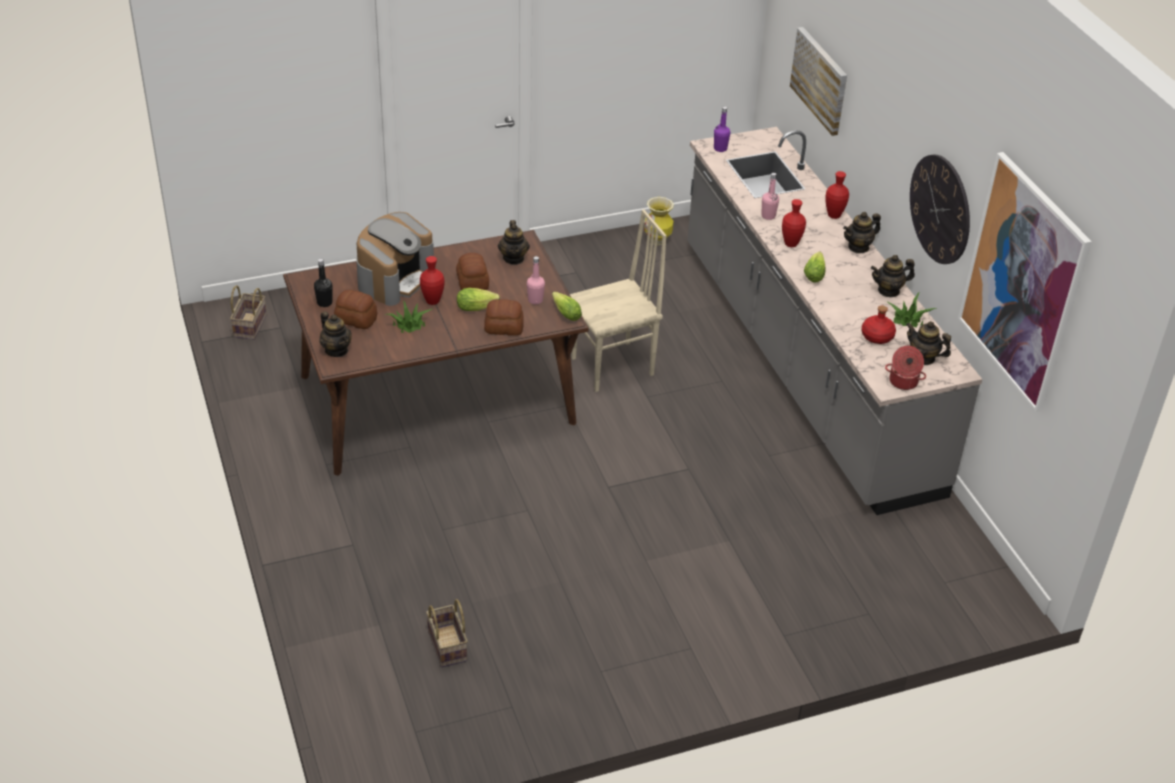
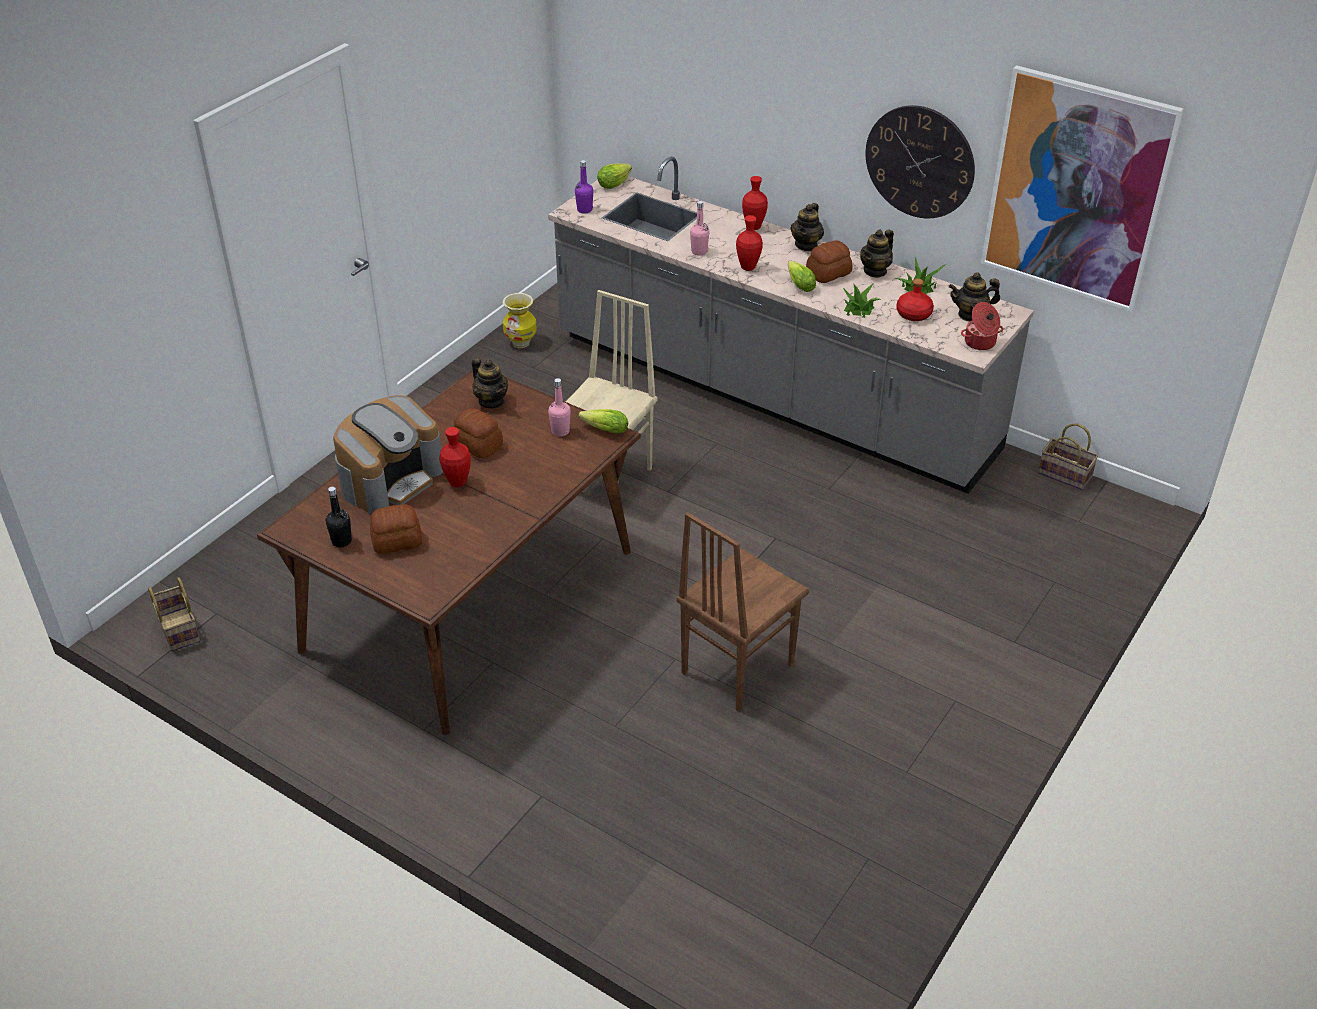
camera: 35 degrees left, 0 degrees up
teapot [319,311,352,357] -> none
coffee machine [356,212,434,306] -> coffee machine turned 45 degrees clockwise [333,395,443,515]
potted plant [386,301,432,333] -> potted plant moved to [842,283,882,318]
basket [426,599,468,667] -> basket moved to [1038,423,1099,490]
lettuce [457,288,500,311] -> lettuce moved to [597,163,632,189]
bread [484,299,524,336] -> bread moved to [806,240,853,283]
picture [790,27,847,136] -> none
none -> brown chair [676,512,809,712]

